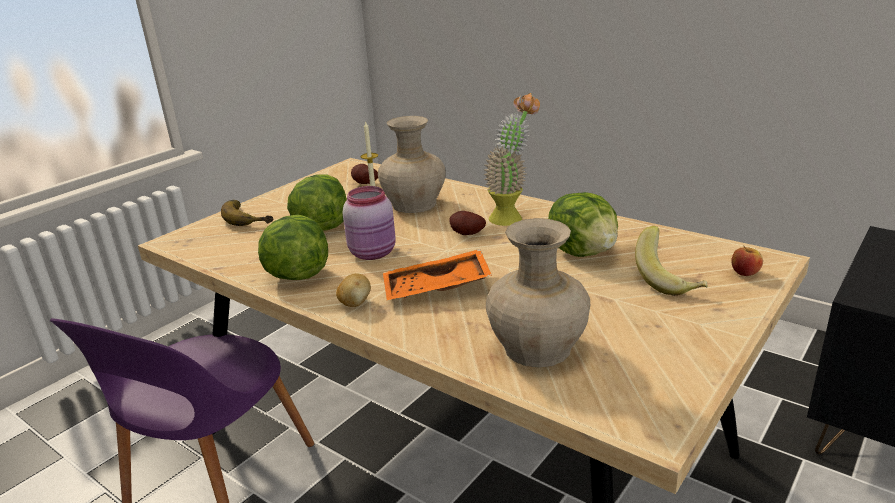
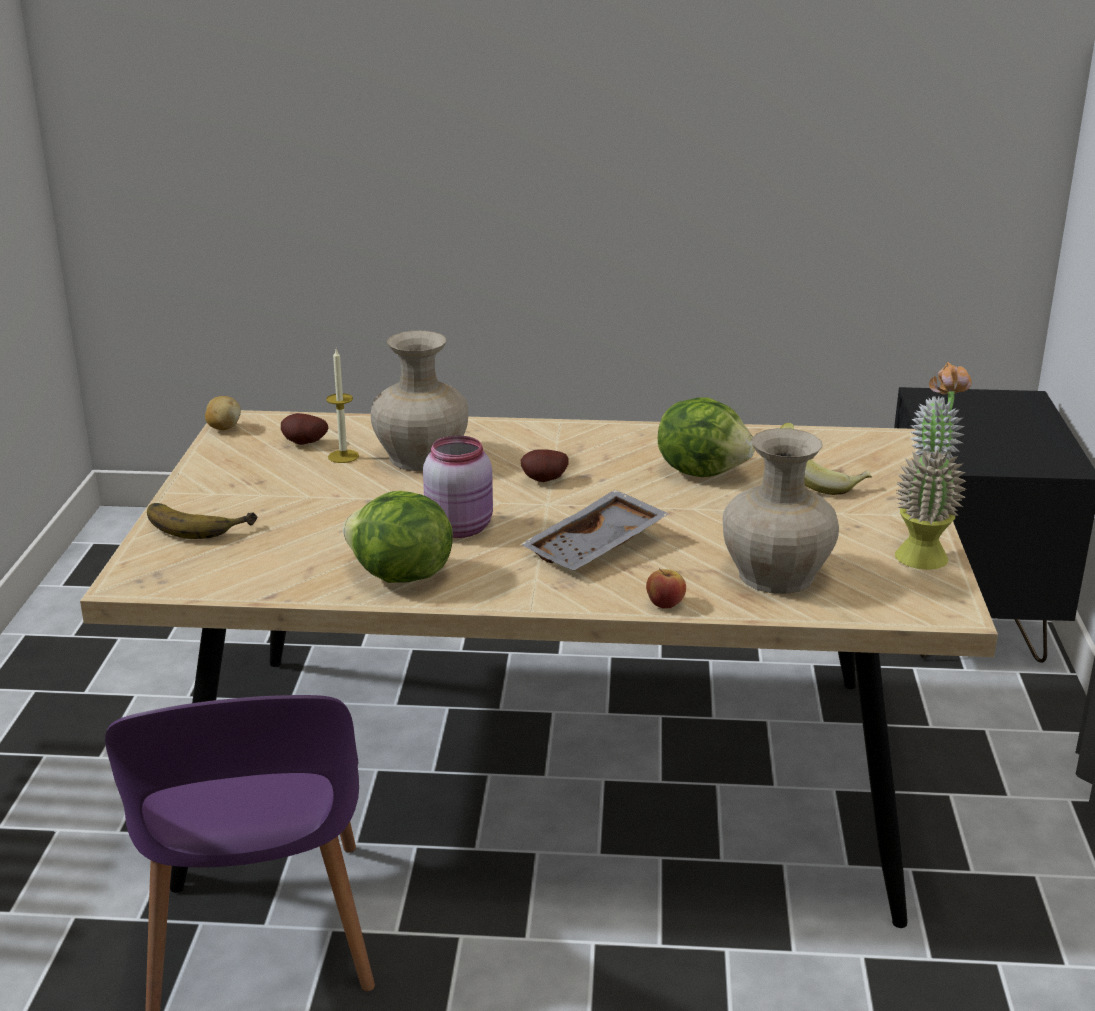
camera: 35 degrees left, 0 degrees up
lettuce [287,174,347,230] -> none
potato [336,273,371,307] -> potato moved to [205,396,241,430]
orange tray [383,249,492,300] -> grey tray [520,490,669,571]
potted plant [484,93,540,226] -> potted plant moved to [895,362,972,570]
apple [731,245,763,276] -> apple moved to [646,569,686,608]

